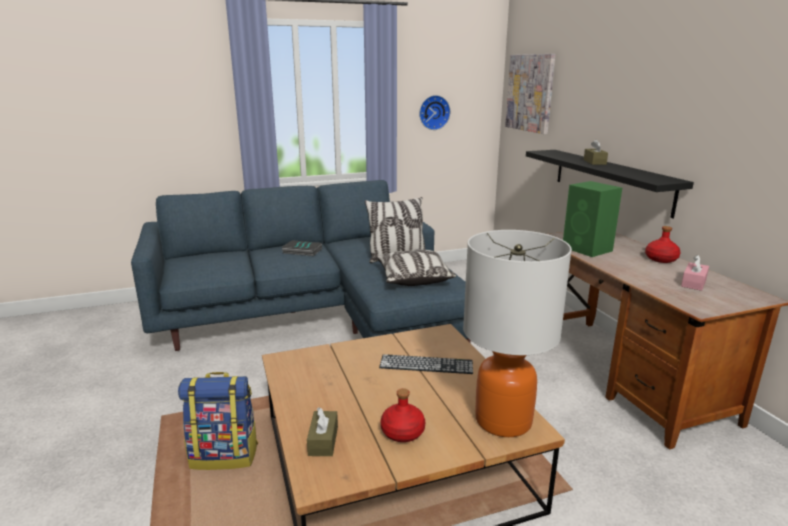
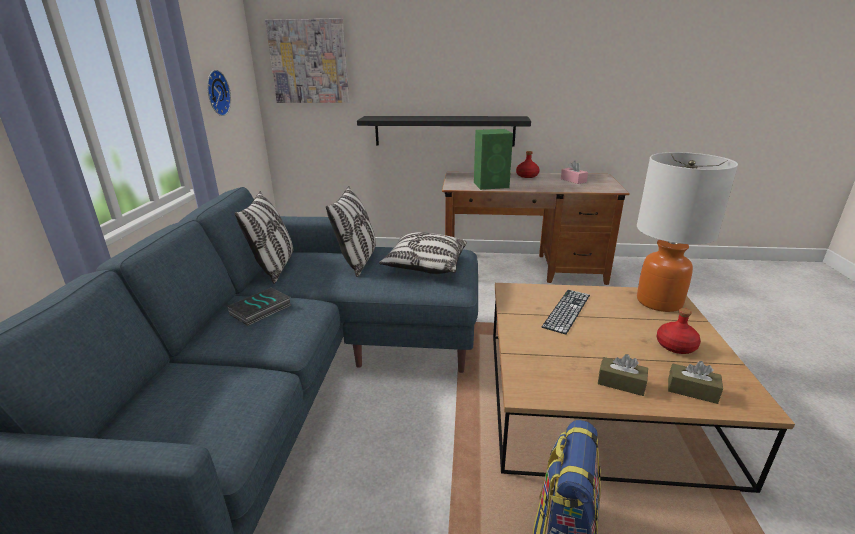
camera: 65 degrees left, 5 degrees up
brown tissue box [584,139,608,165] -> brown tissue box moved to [598,354,648,396]
none -> pillow [235,191,293,284]

